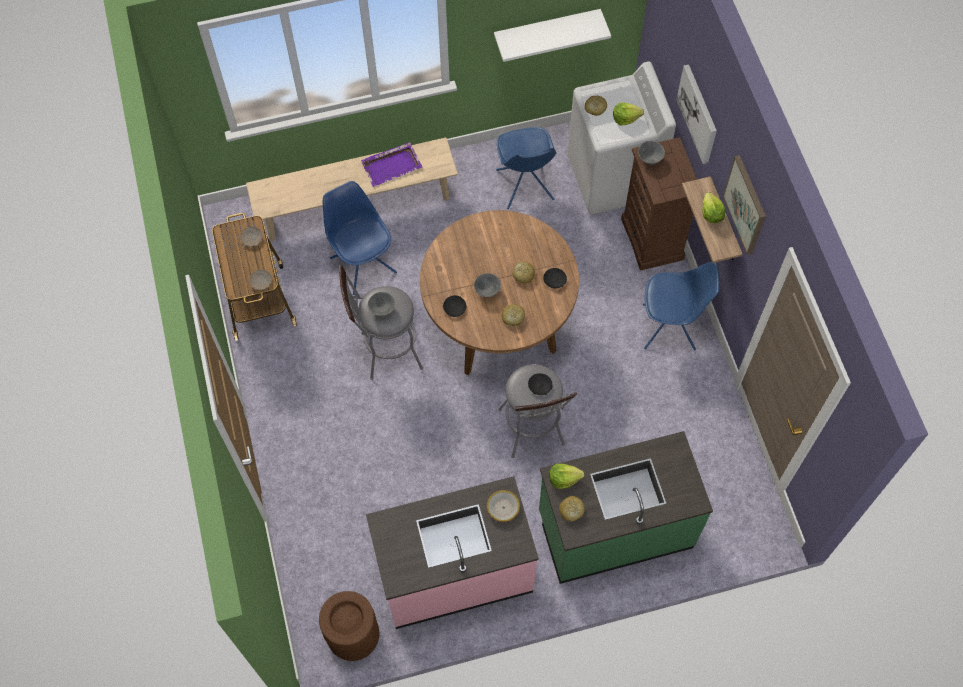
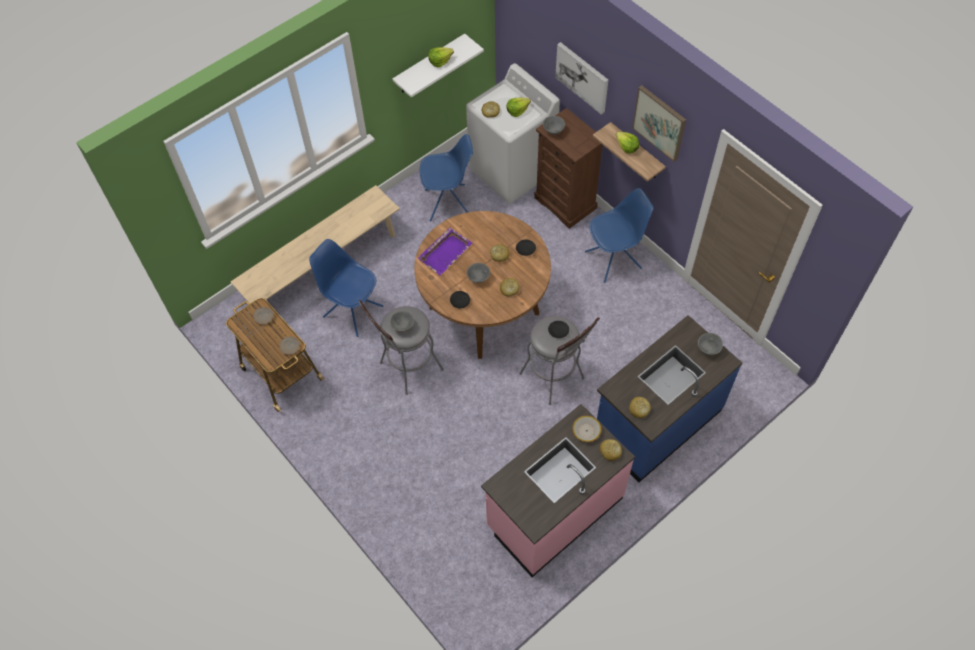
camera: 25 degrees left, 5 degrees down
brown trash can [319,591,380,661] -> none
purple tray [361,142,423,187] -> purple tray moved to [417,227,472,276]
blue chair [496,127,557,209] -> blue chair turned 60 degrees counterclockwise [420,134,473,221]
green counter [539,431,713,584] -> blue counter [597,315,742,482]
lettuce [549,463,585,489] -> lettuce moved to [428,47,454,67]
none -> bread [599,439,622,461]
none -> grey bowl [698,333,723,355]

